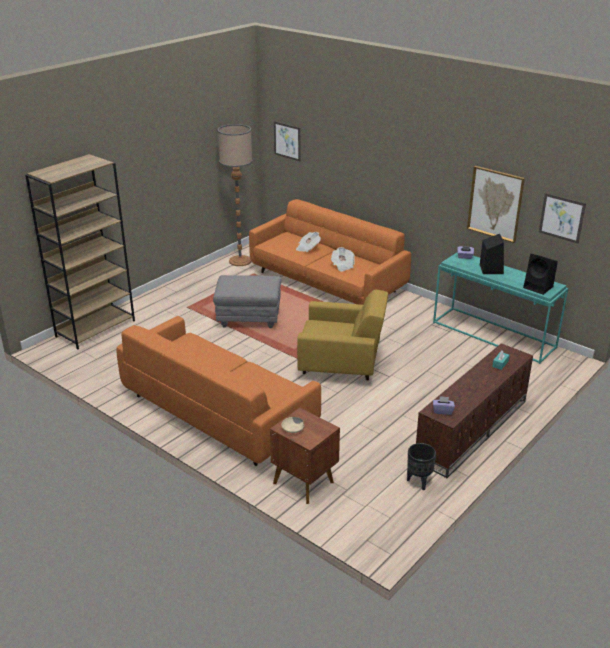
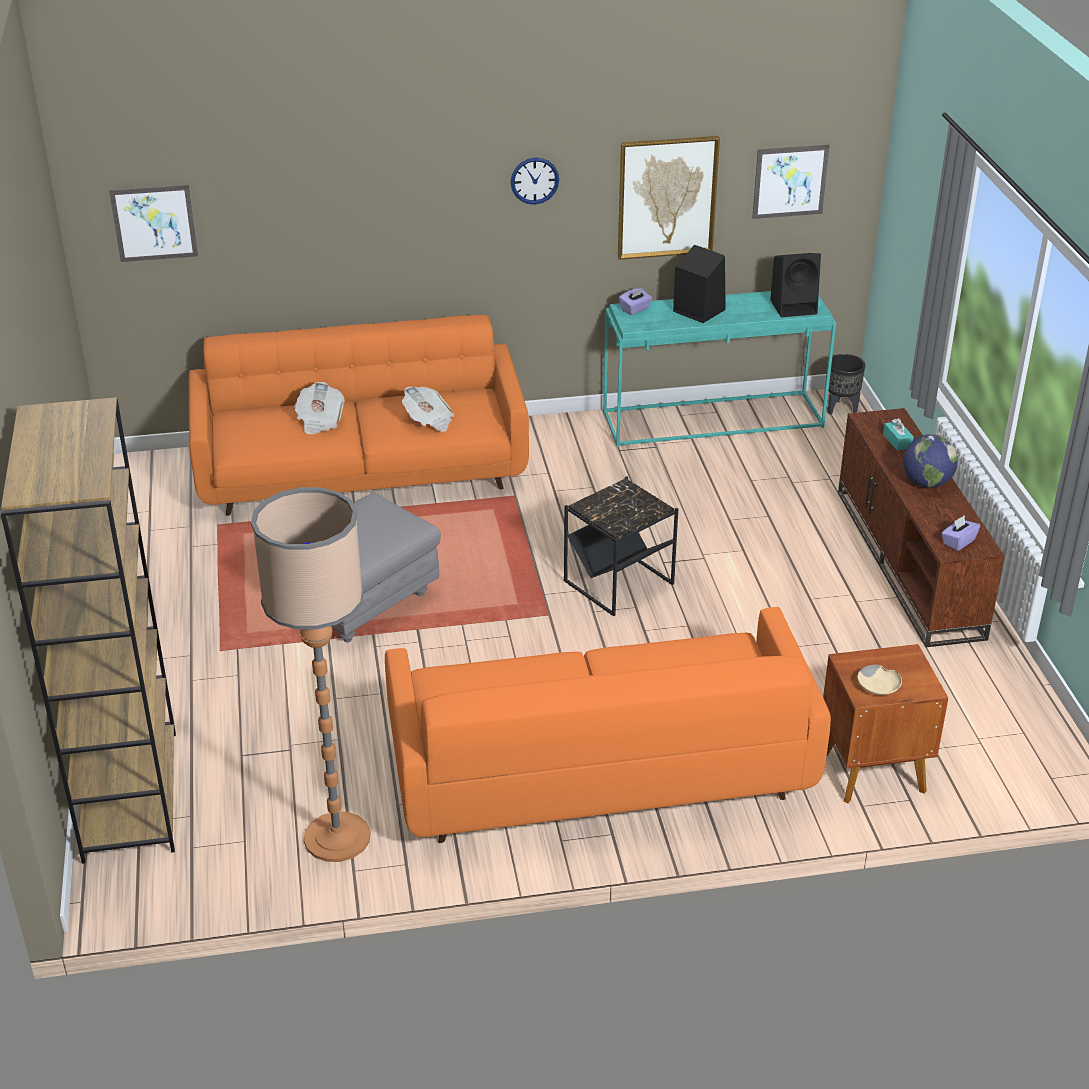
camera: 50 degrees left, 5 degrees up
floor lamp [217,124,253,266] -> floor lamp moved to [251,487,370,862]
yellow armchair [297,290,388,381] -> black side table [564,476,678,616]
black planter [407,443,436,490] -> black planter moved to [826,354,866,415]
none -> wall clock [511,158,559,204]
none -> globe [903,434,958,488]

